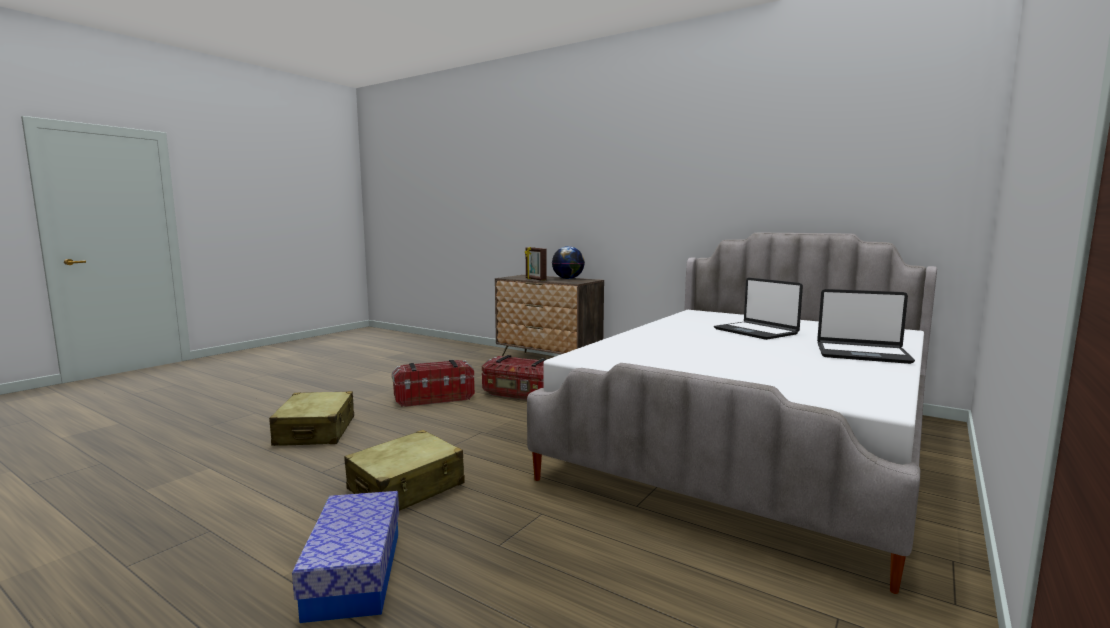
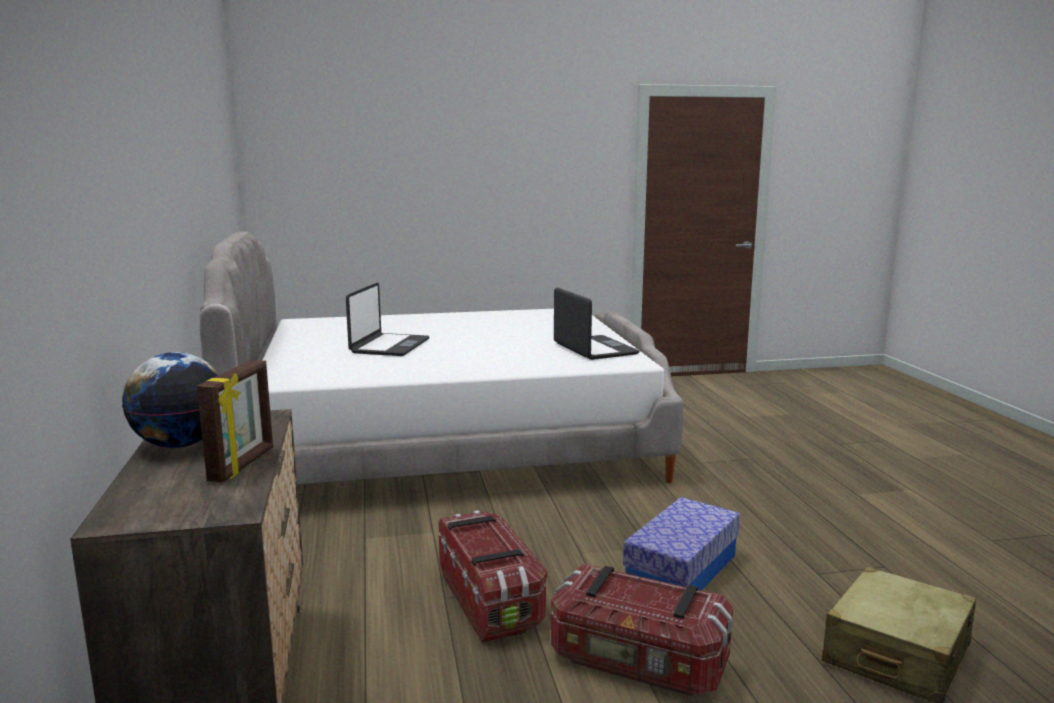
camera: 135 degrees left, 5 degrees up
storage box [292,491,399,623] -> storage box moved to [623,497,740,590]
beige suitcase [344,430,465,511] -> none
laptop [817,289,915,364] -> laptop moved to [554,287,640,360]

